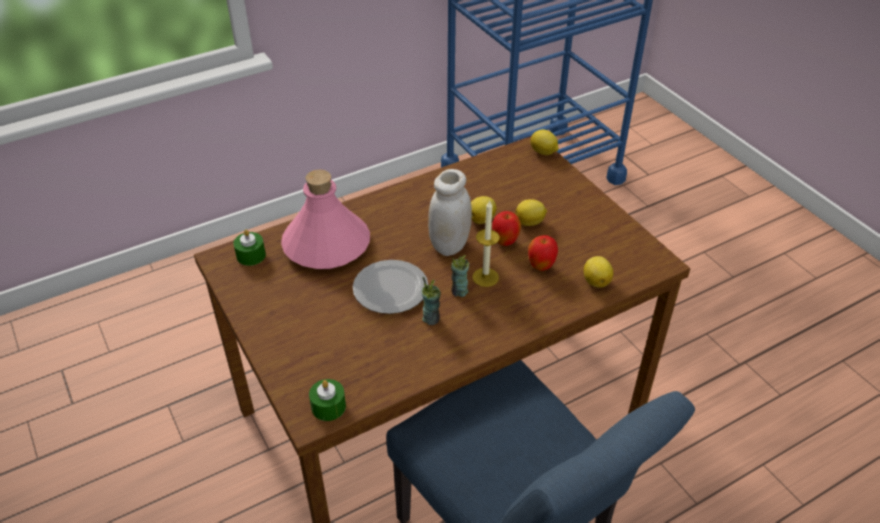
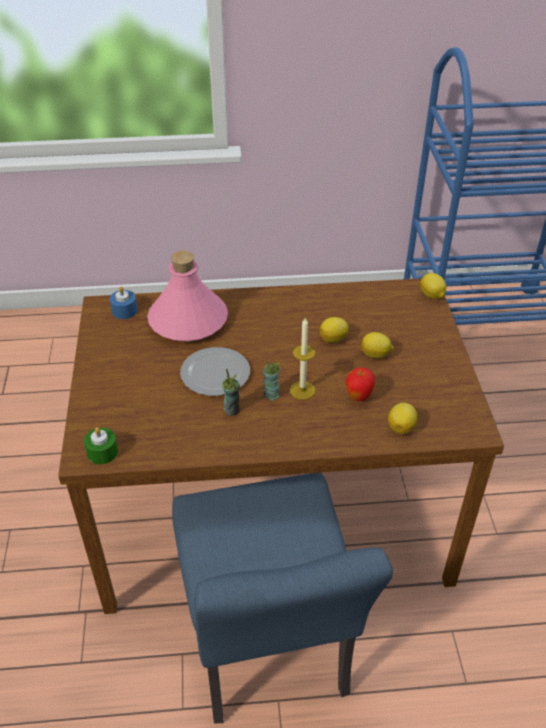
camera: 25 degrees right, 0 degrees up
green candle [233,229,266,266] -> blue candle [110,287,138,319]
white jar [428,169,472,256] -> none
apple [492,211,521,246] -> none

